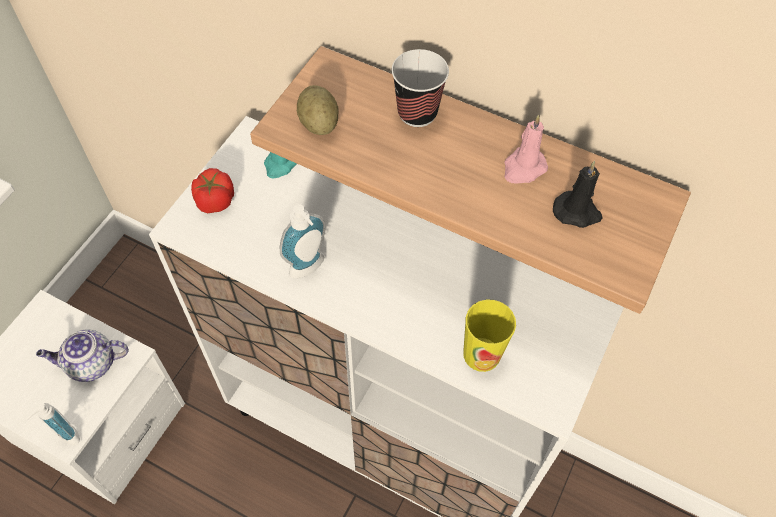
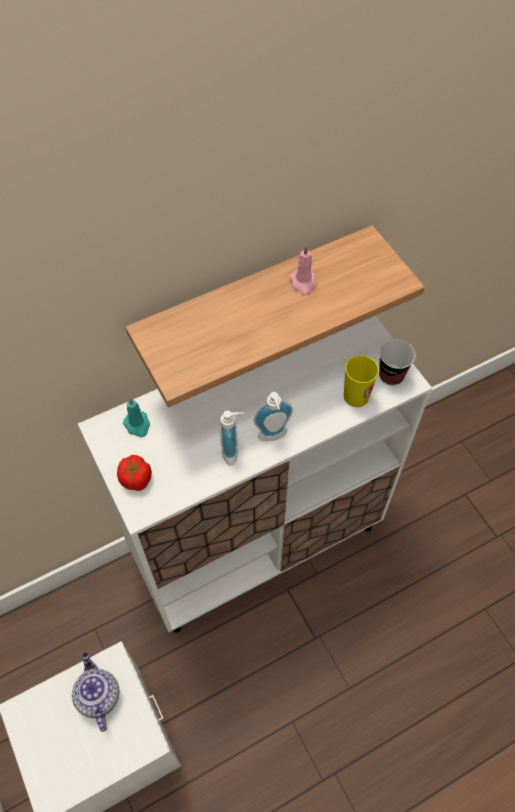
camera: 55 degrees left, 0 degrees up
soap dispenser [26,403,80,445] -> soap dispenser moved to [254,392,293,441]
teapot [36,329,129,382] -> teapot turned 135 degrees clockwise [72,652,120,732]
potato [297,85,339,135] -> none
cup [392,49,449,127] -> cup moved to [379,339,416,386]
black candle [553,161,602,228] -> none

